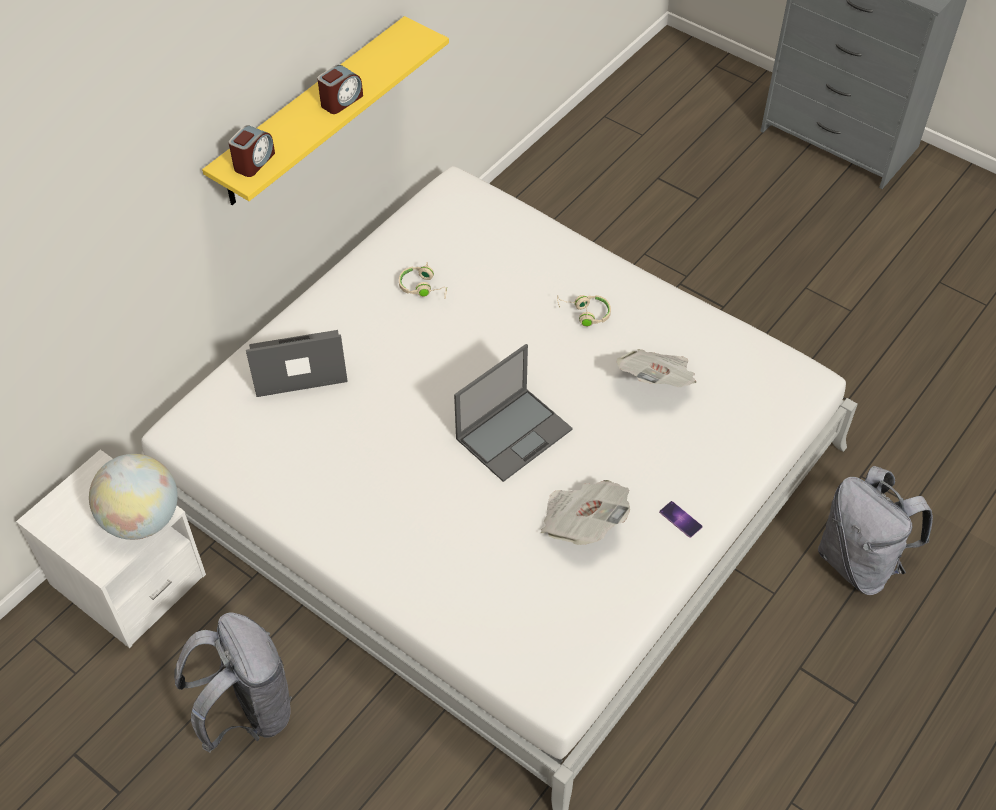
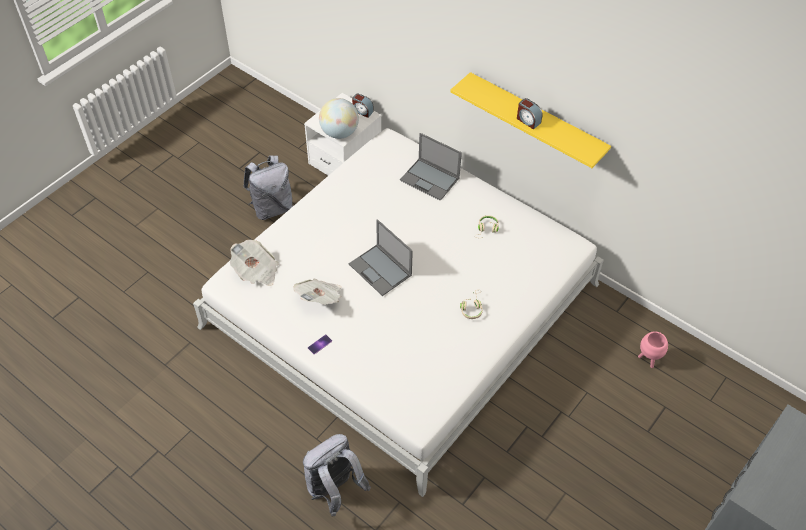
camera: 90 degrees right, 0 degrees up
alarm clock [229,125,275,177] -> alarm clock moved to [352,93,373,118]
laptop [246,330,348,397] -> laptop turned 135 degrees clockwise [400,133,462,201]
newspaper [617,349,697,387] -> newspaper moved to [230,240,279,286]
none -> pink planter [638,331,668,368]

